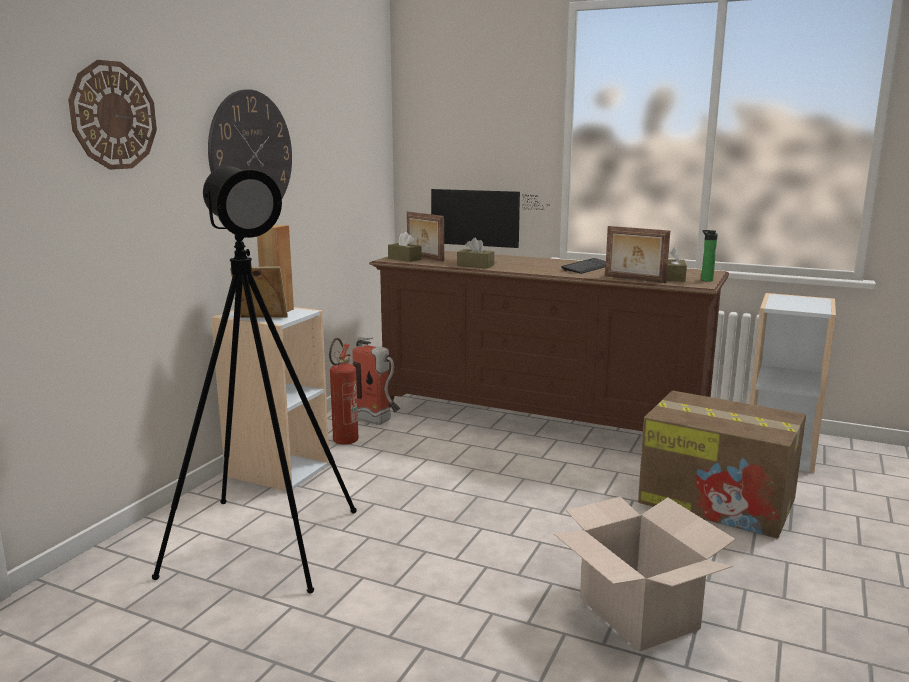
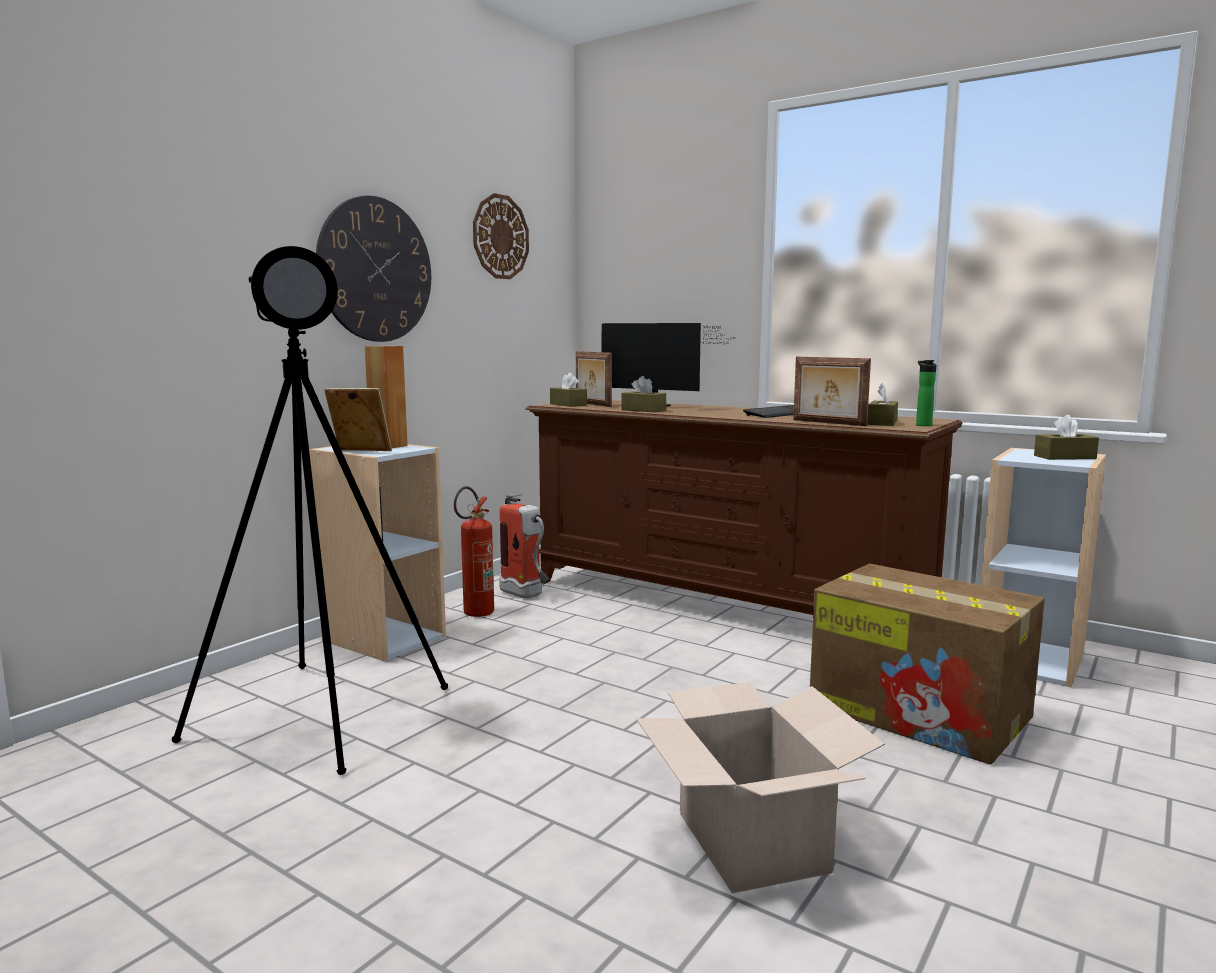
camera: 10 degrees right, 5 degrees down
wall clock [68,60,157,170] -> wall clock moved to [473,193,529,279]
none -> brown tissue box [1034,415,1099,460]

